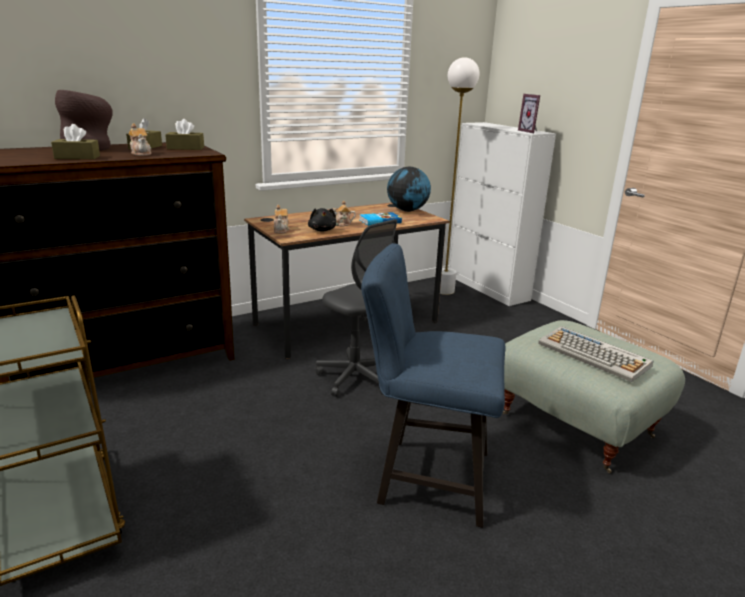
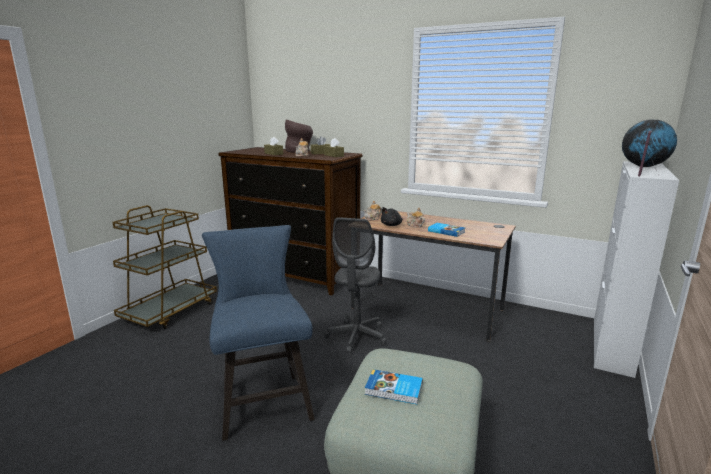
camera: 60 degrees right, 5 degrees down
globe [387,167,431,212] -> globe moved to [622,120,677,167]
white floor lamp [440,57,480,295] -> none
keyboard [538,326,653,382] -> book [365,369,423,404]

